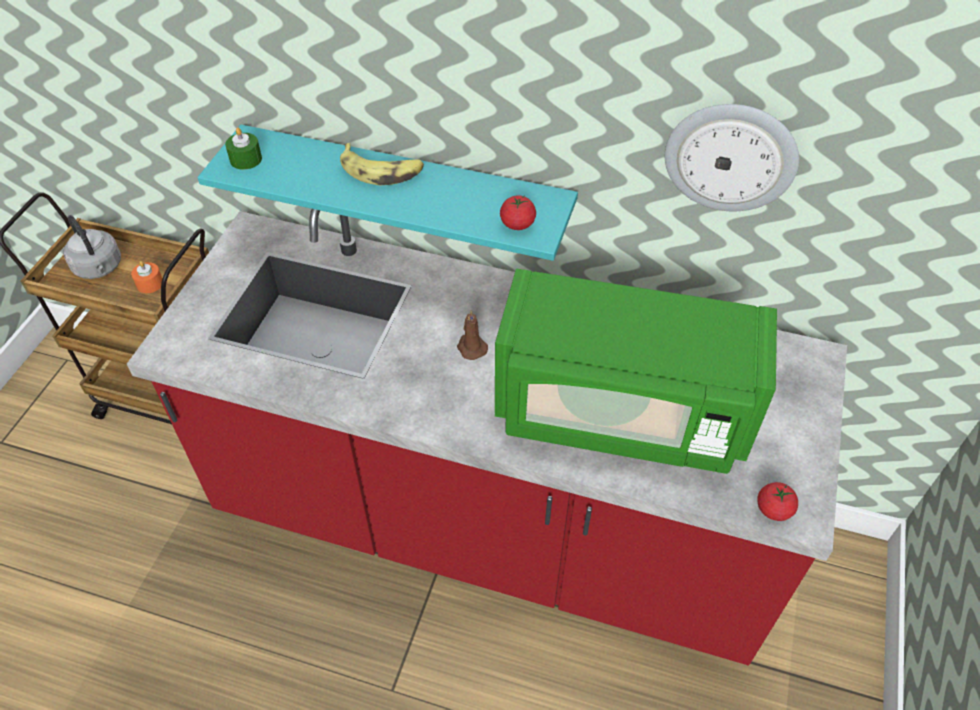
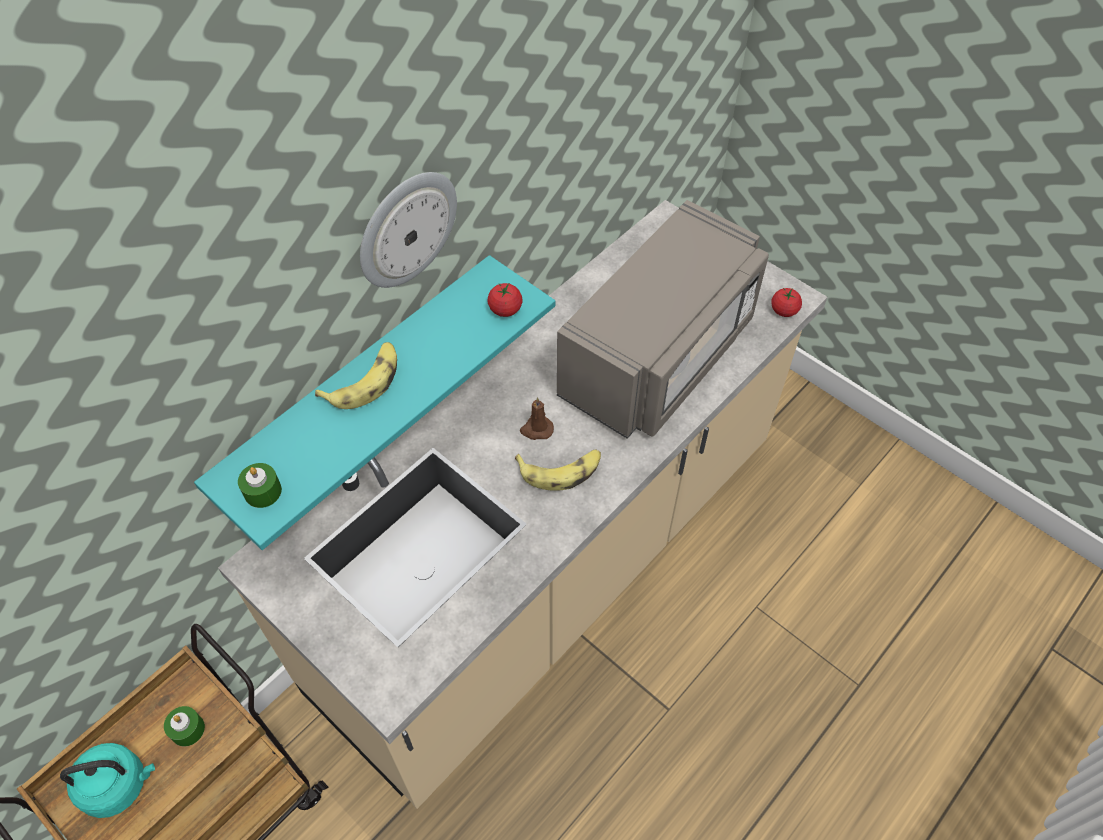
camera: 65 degrees left, 5 degrees up
grey kettle [63,215,121,279] -> turquoise kettle [60,743,155,818]
red counter [127,209,847,665] -> beige counter [218,200,827,809]
orange candle [131,261,163,293] -> green candle [164,706,205,747]
green microwave [495,269,777,474] -> grey microwave [557,200,769,439]
wall clock [665,104,799,211] -> wall clock moved to [360,172,457,288]
none -> banana [515,449,601,491]

